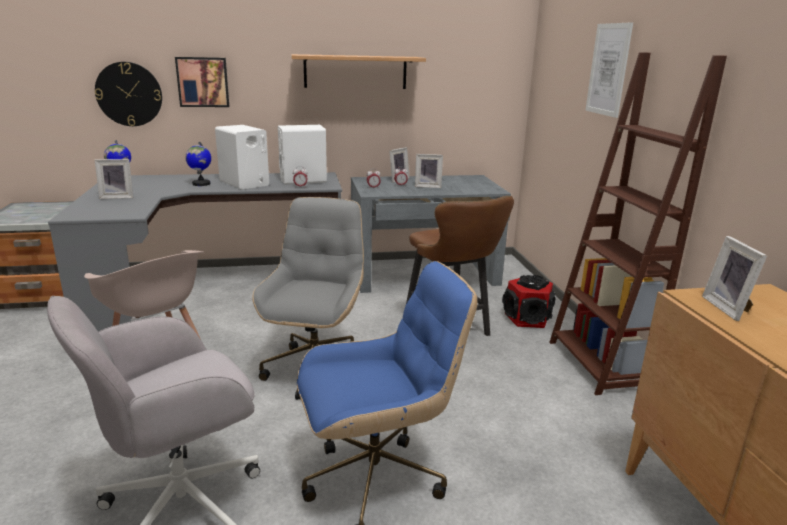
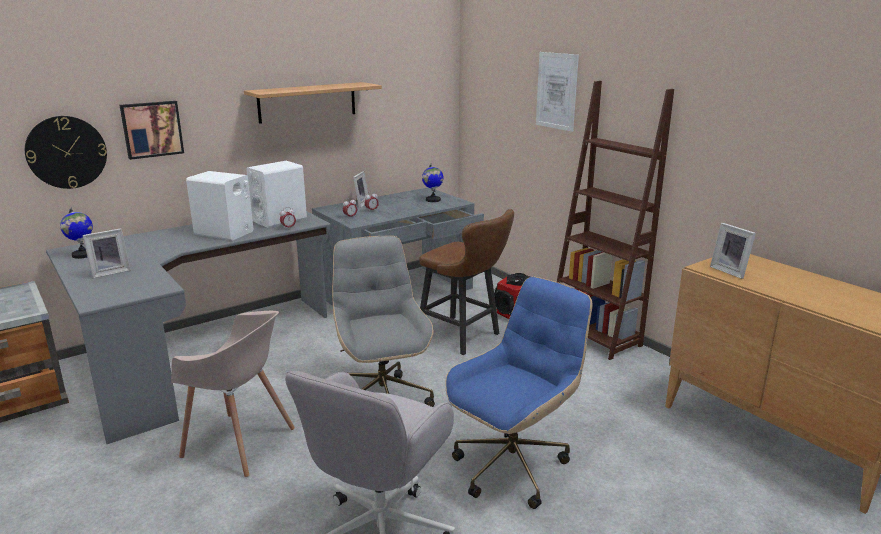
camera: 25 degrees left, 0 degrees up
globe [185,141,211,186] -> globe moved to [422,163,443,202]
picture frame [415,154,443,188] -> none

